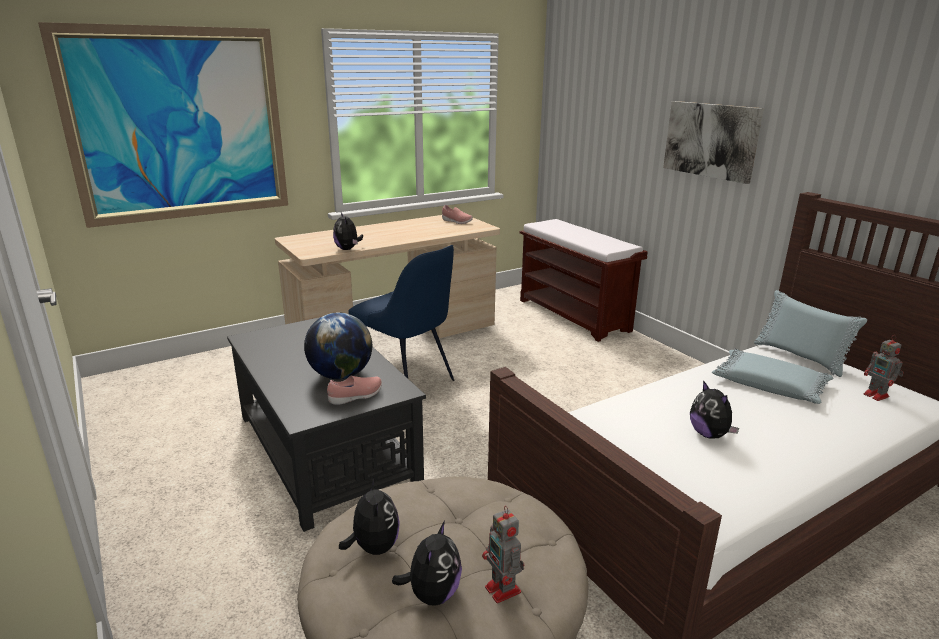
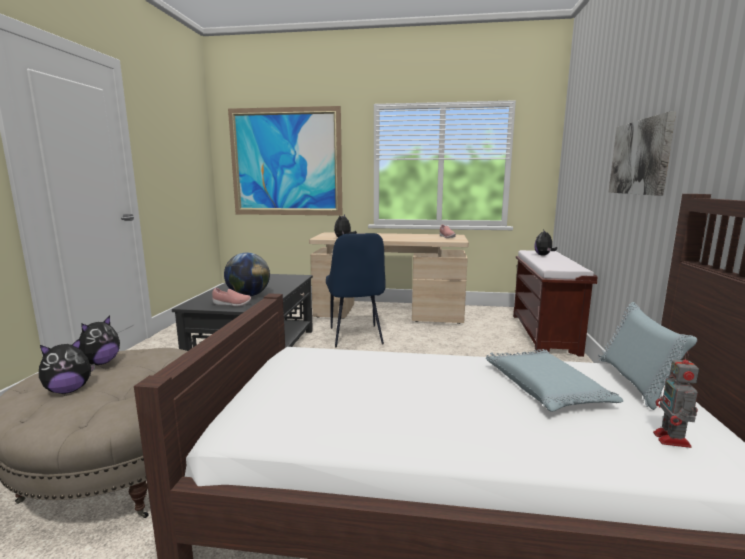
camera: 40 degrees right, 10 degrees down
toy robot [482,506,524,603] -> none
plush toy [690,380,739,439] -> plush toy moved to [534,229,557,256]

